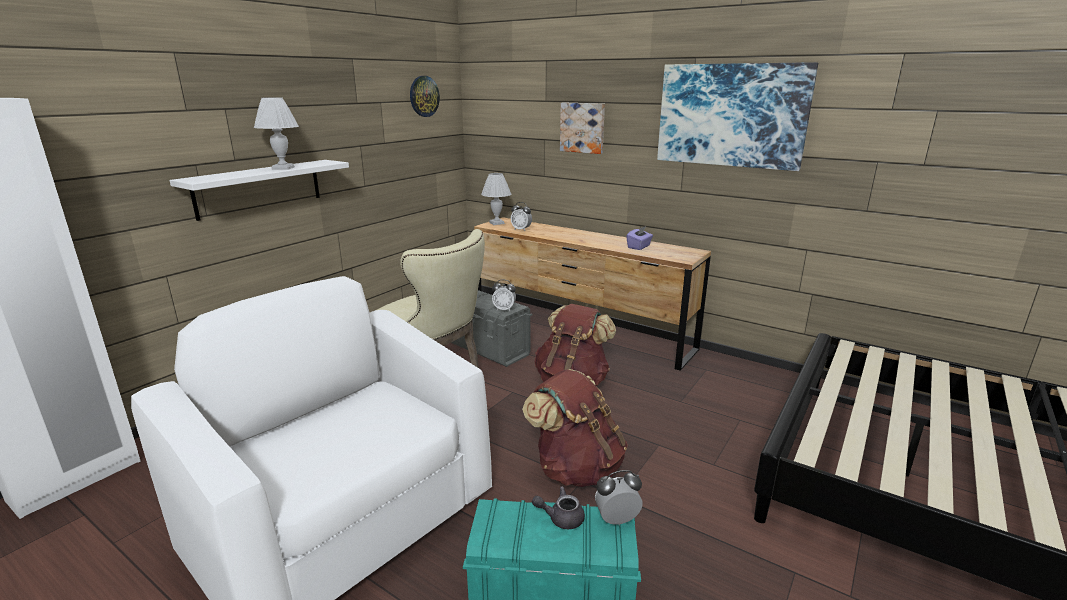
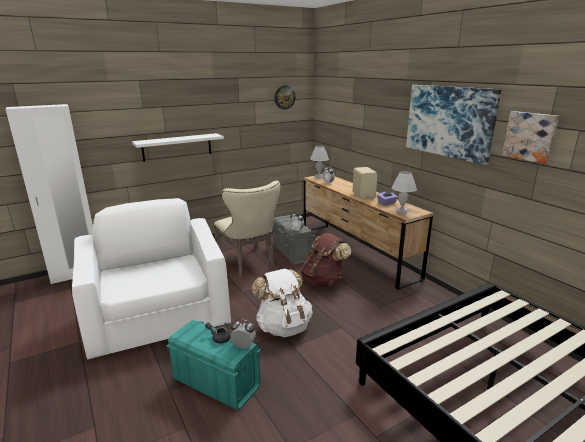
camera: 25 degrees right, 0 degrees up
white table lamp [254,97,299,170] -> white table lamp moved to [392,171,417,214]
brown backpack [522,369,628,487] -> white backpack [252,268,312,337]
picture [560,103,605,154] -> picture moved to [502,111,559,164]
none -> beige speaker [353,167,378,199]

